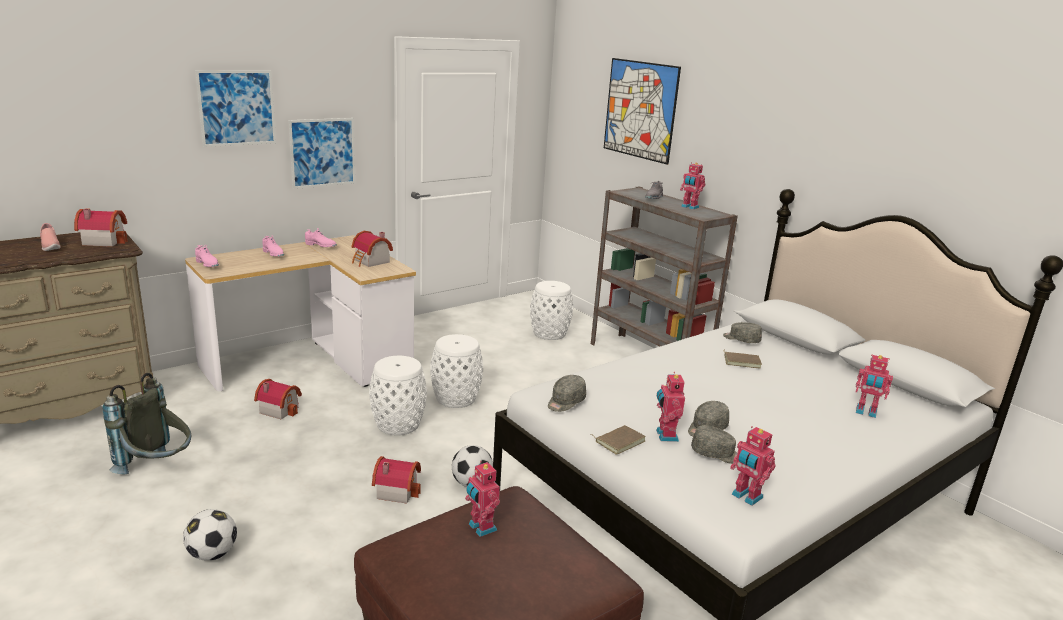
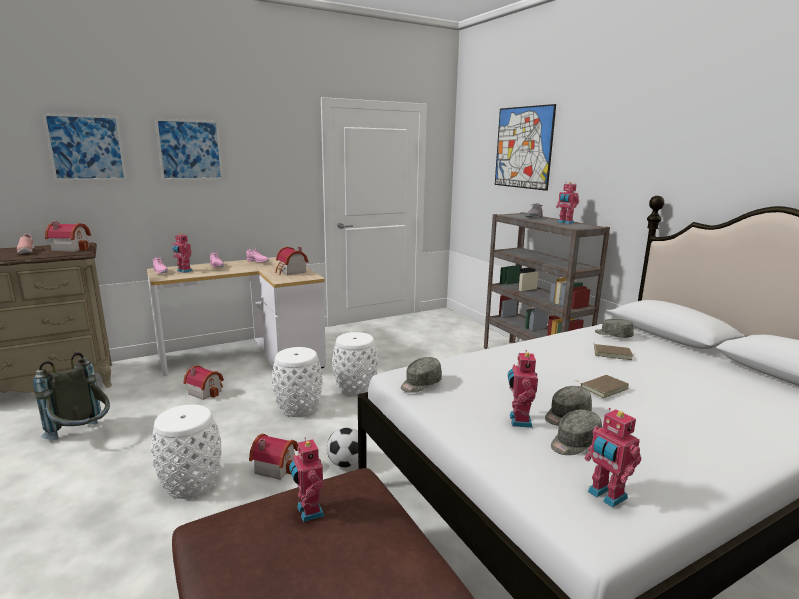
camera: 10 degrees right, 5 degrees down
football [183,509,237,561] -> none
picture [288,118,355,189] -> picture moved to [43,113,126,181]
white stool [530,281,573,340] -> white stool moved to [151,405,222,499]
brown book [591,425,646,455] -> brown book moved to [575,375,629,398]
grey cap [691,425,737,464] -> grey cap turned 120 degrees clockwise [551,410,602,455]
toy robot [856,355,893,418] -> toy robot moved to [172,233,193,273]

